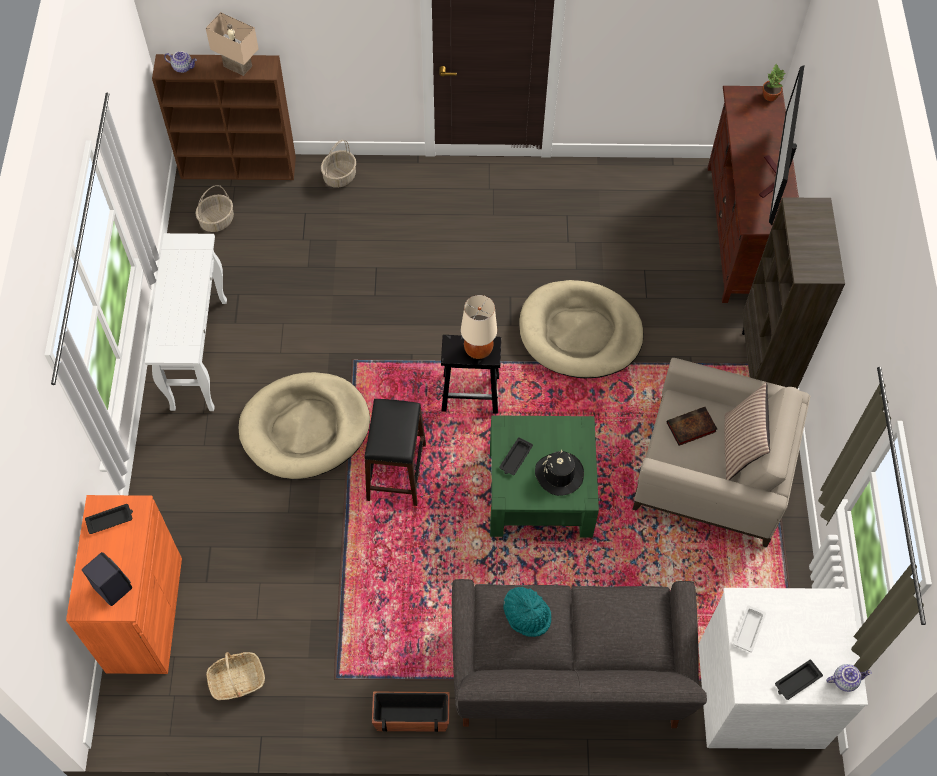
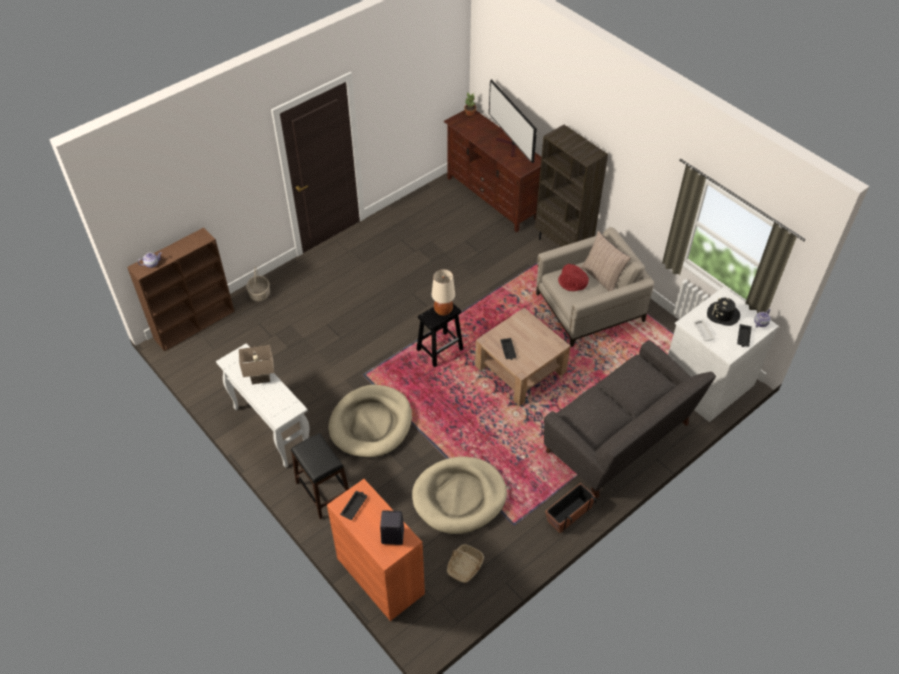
camera: 40 degrees left, 10 degrees down
basket [195,185,234,232] -> none
beige table lamp [206,12,259,76] -> beige table lamp moved to [239,345,274,384]
black stool [364,399,426,506] -> black stool moved to [291,433,349,519]
green coffee table [490,415,599,538] -> brown coffee table [475,308,571,406]
turquoise hat [503,587,551,637] -> none
beige dog bed [519,280,643,378] -> beige dog bed moved to [412,457,507,534]
black hat [535,450,584,496] -> black hat moved to [707,298,740,326]
book [667,407,717,446] -> red hat [558,264,589,291]

